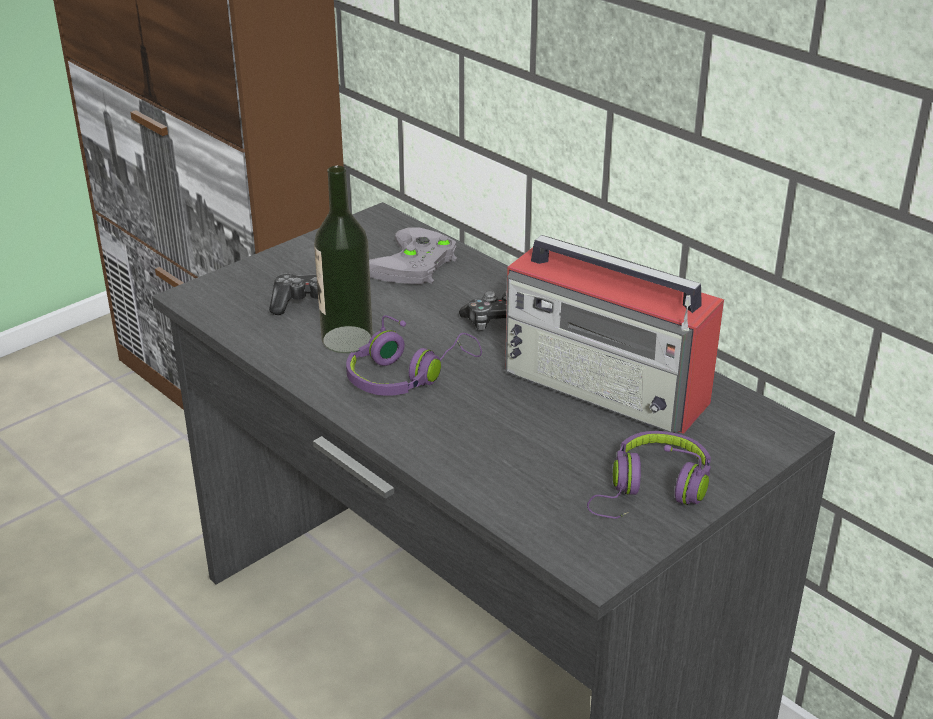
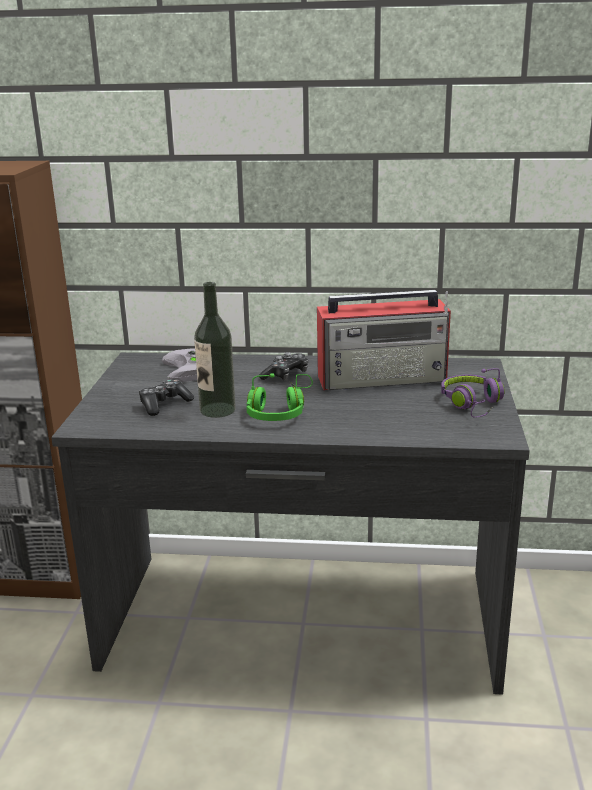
camera: 40 degrees left, 10 degrees down
purple headphones [346,315,482,396] -> green headphones [246,374,313,421]

